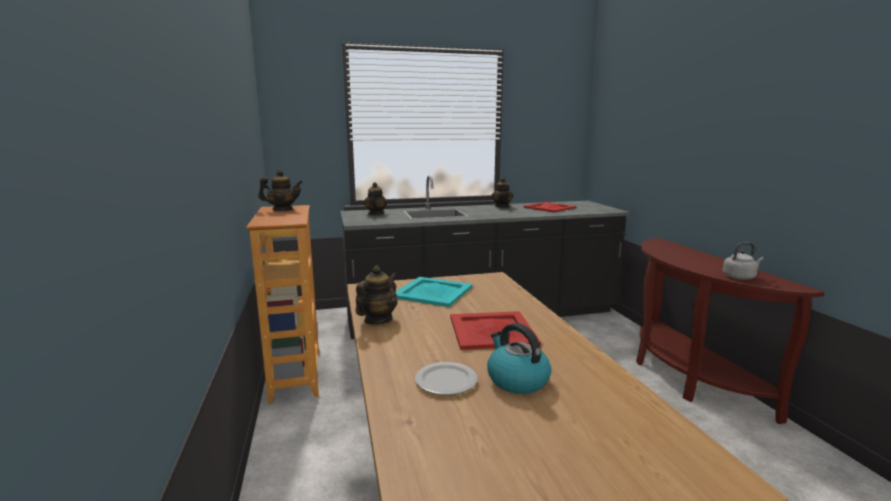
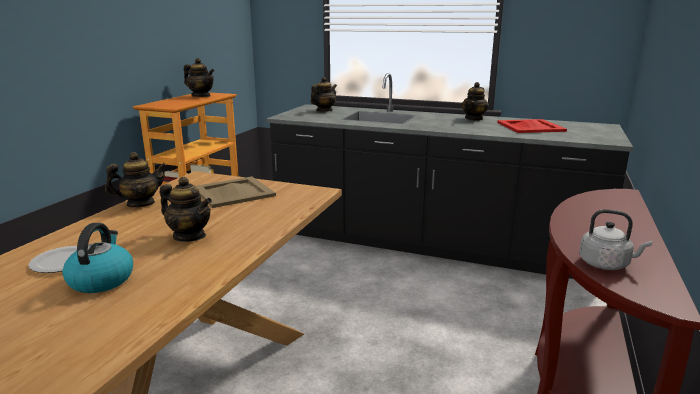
camera: 35 degrees right, 5 degrees up
turquoise tray [396,277,473,307] -> beige tray [196,177,276,208]
red tray [450,311,541,350] -> teapot [160,177,212,242]

